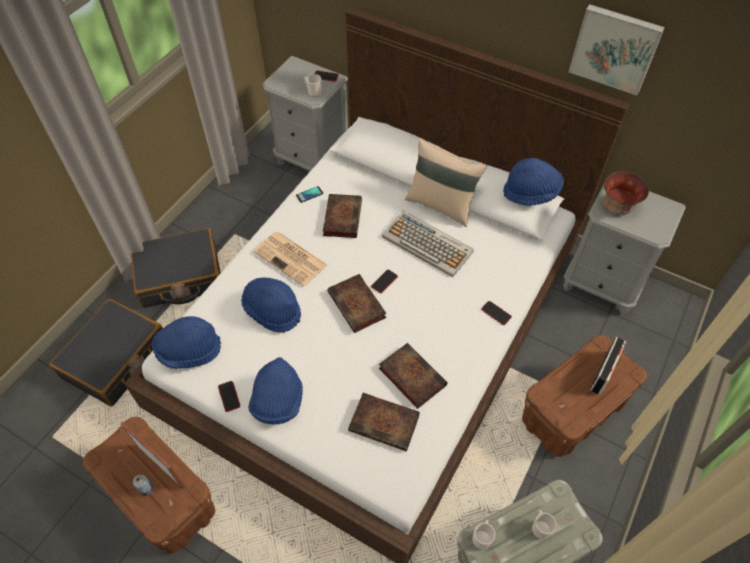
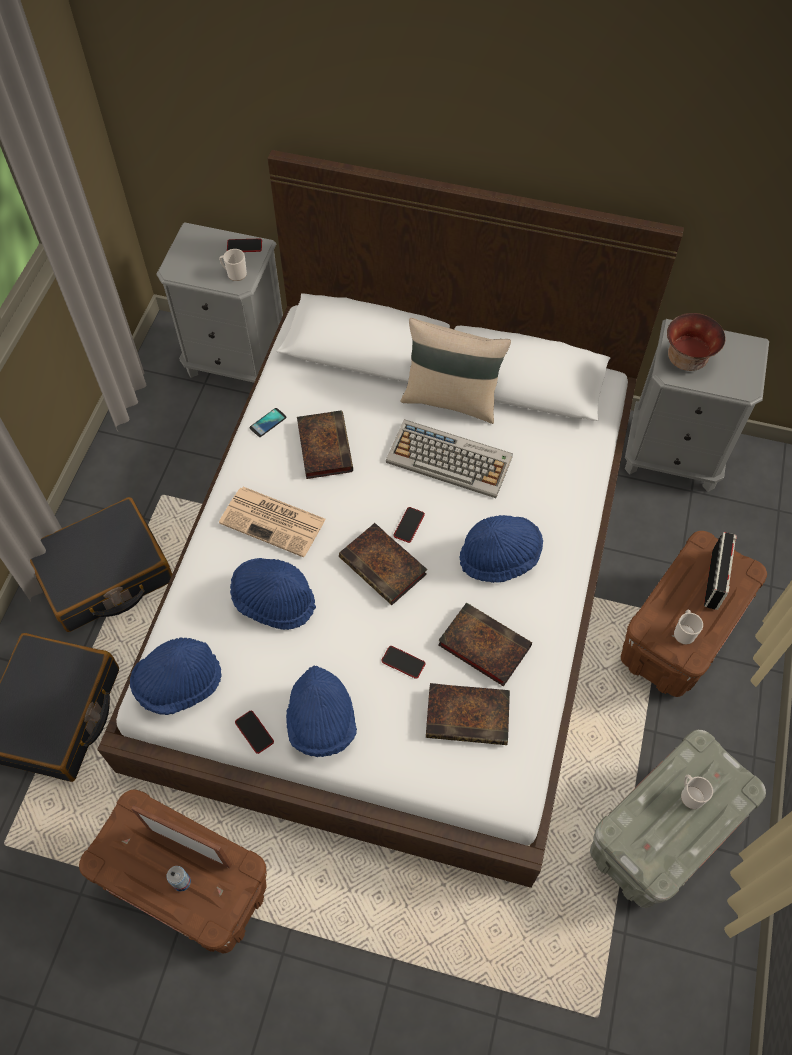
camera: 15 degrees left, 5 degrees up
mug [472,520,495,549] -> mug moved to [674,610,703,645]
phone [481,301,512,325] -> phone moved to [381,646,425,679]
blue hat [503,158,564,206] -> blue hat moved to [459,515,543,583]
picture [569,4,665,95] -> none

